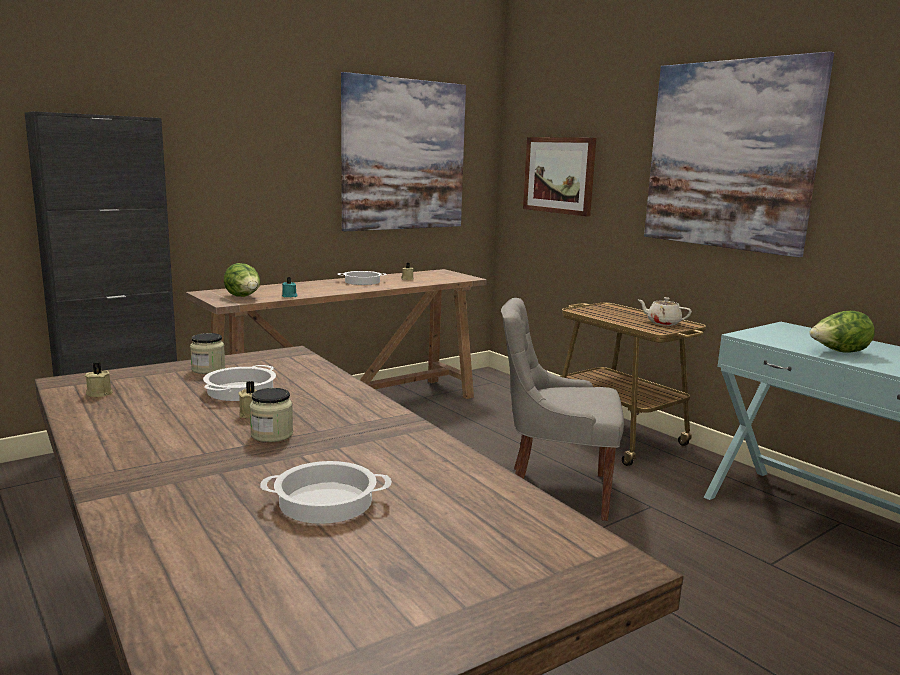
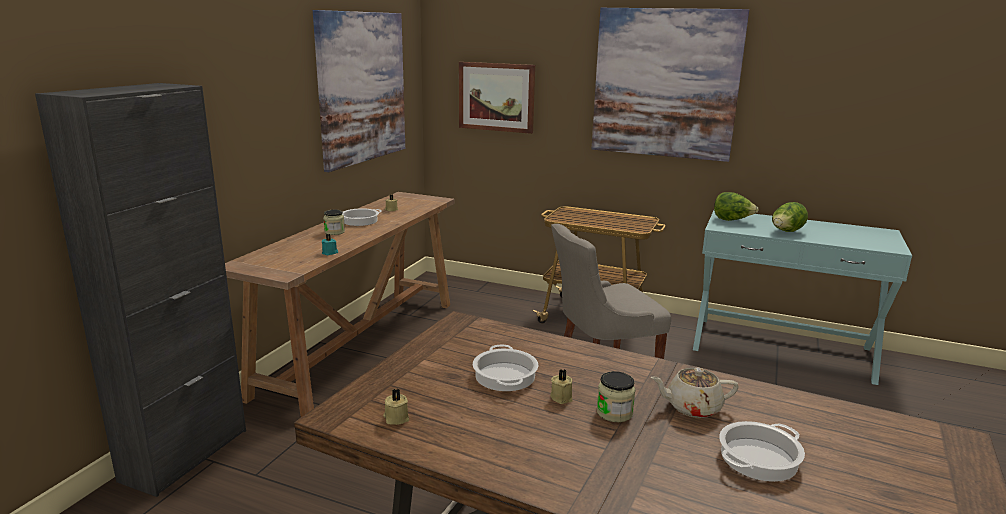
camera: 30 degrees left, 5 degrees up
jar [190,333,225,374] -> jar moved to [323,210,345,235]
lettuce [224,263,260,297] -> lettuce moved to [714,192,759,221]
beige teapot [638,297,692,326] -> beige teapot moved to [650,368,739,418]

